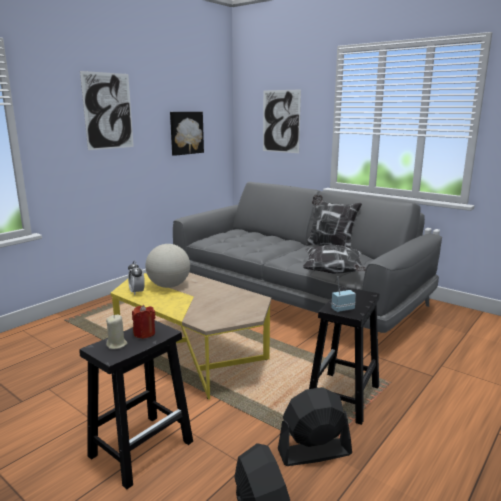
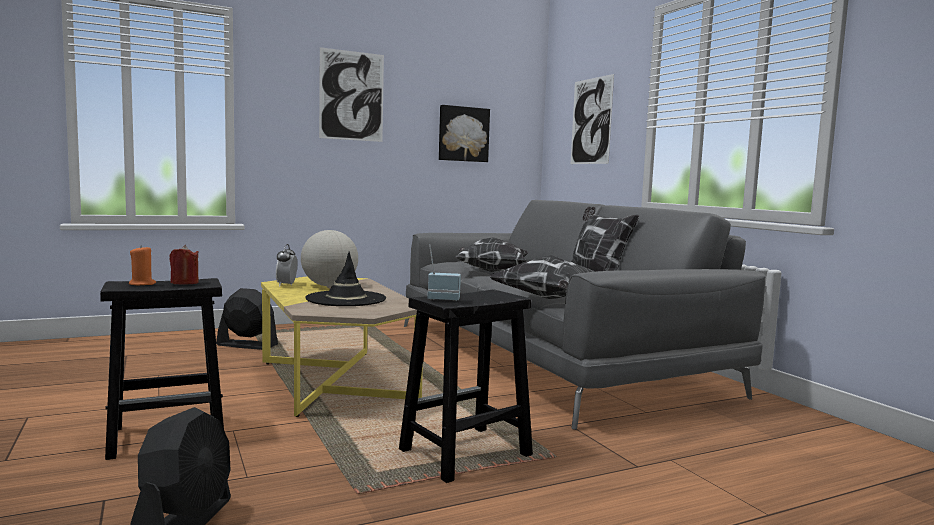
camera: 25 degrees right, 10 degrees down
beige candle [106,315,128,349] -> orange candle [129,245,156,285]
black fan [278,387,352,466] -> black fan moved to [216,288,278,350]
none -> black hat [305,252,386,306]
none -> pillow [455,237,528,272]

